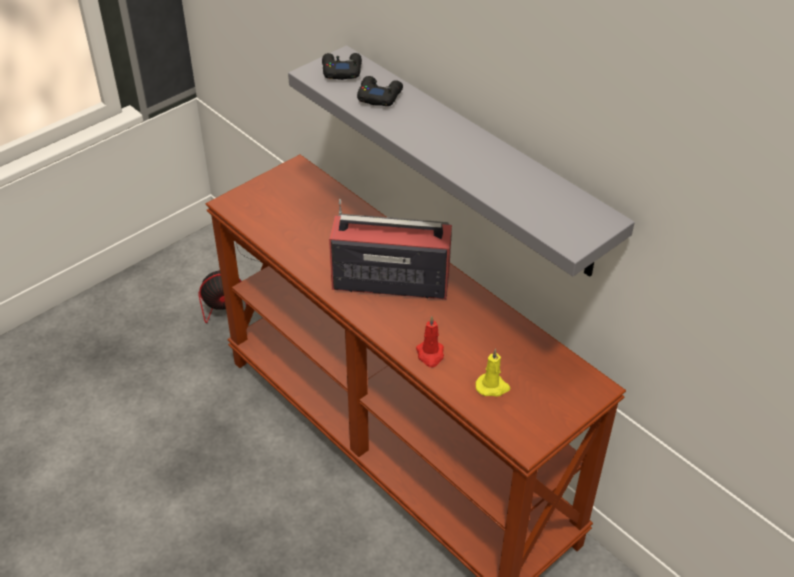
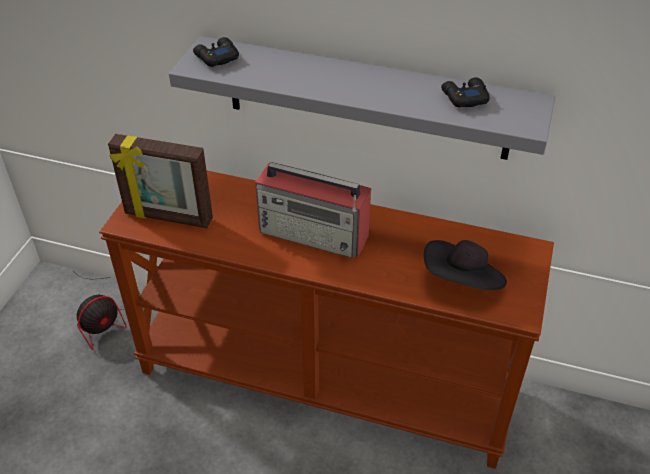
camera: 30 degrees left, 0 degrees up
radio [329,199,452,299] -> radio turned 135 degrees counterclockwise [255,162,371,258]
black game controller [357,76,403,106] -> black game controller moved to [441,77,490,107]
red candle [416,316,444,368] -> none
yellow candle [476,349,510,397] -> black hat [424,240,507,290]
none -> picture frame [108,134,213,228]

